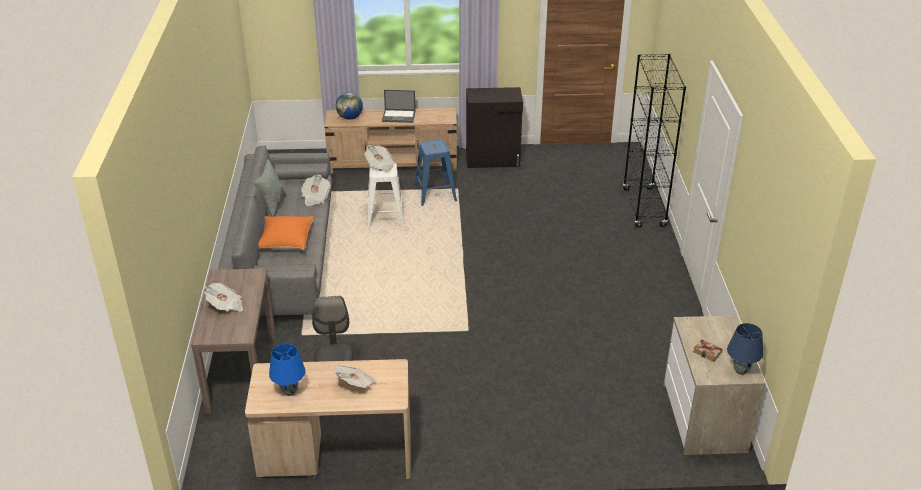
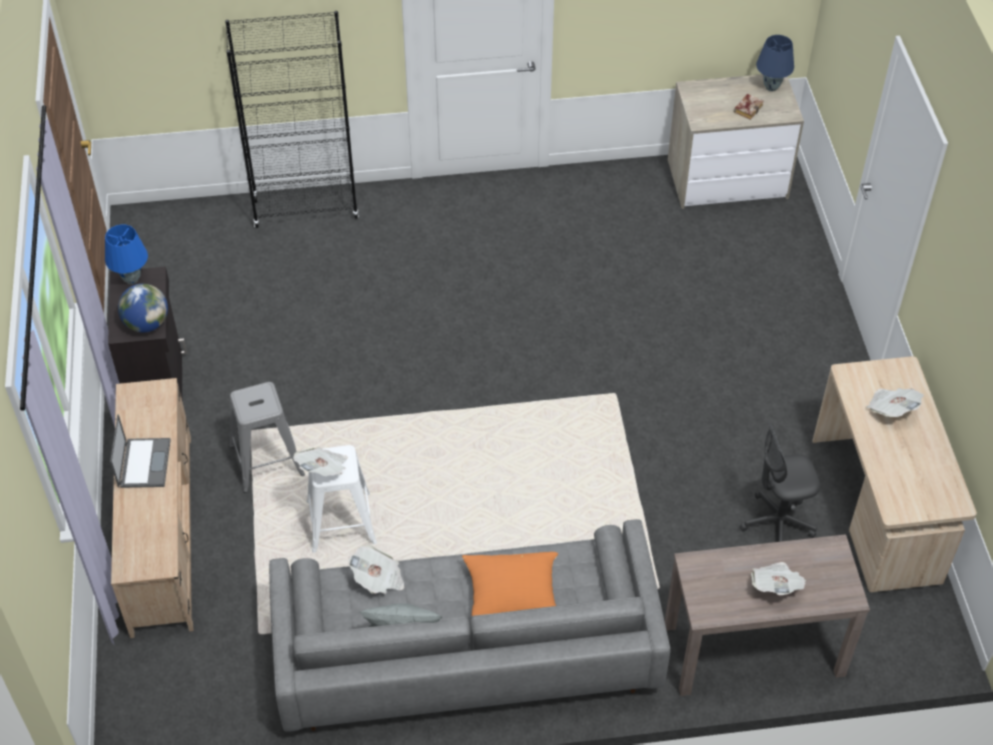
camera: 95 degrees left, 15 degrees up
blue table lamp [269,344,305,396] -> blue table lamp moved to [105,224,148,284]
globe [336,92,363,120] -> globe moved to [118,284,168,332]
blue stool [414,139,457,206] -> grey stool [229,382,305,493]

